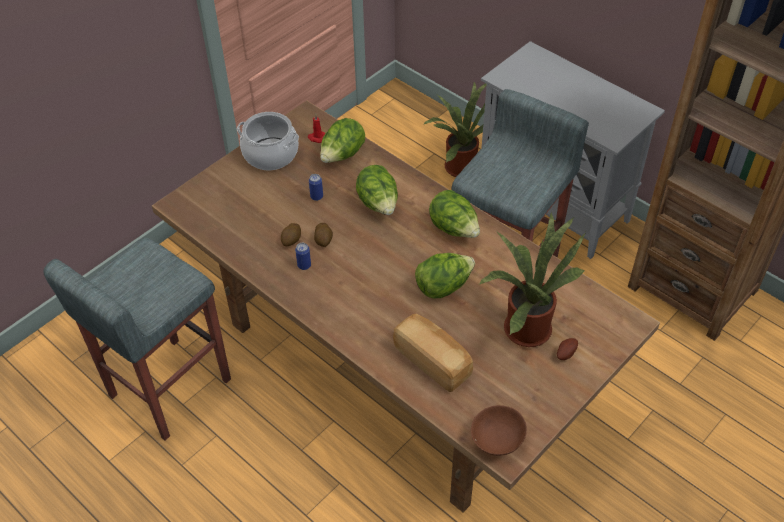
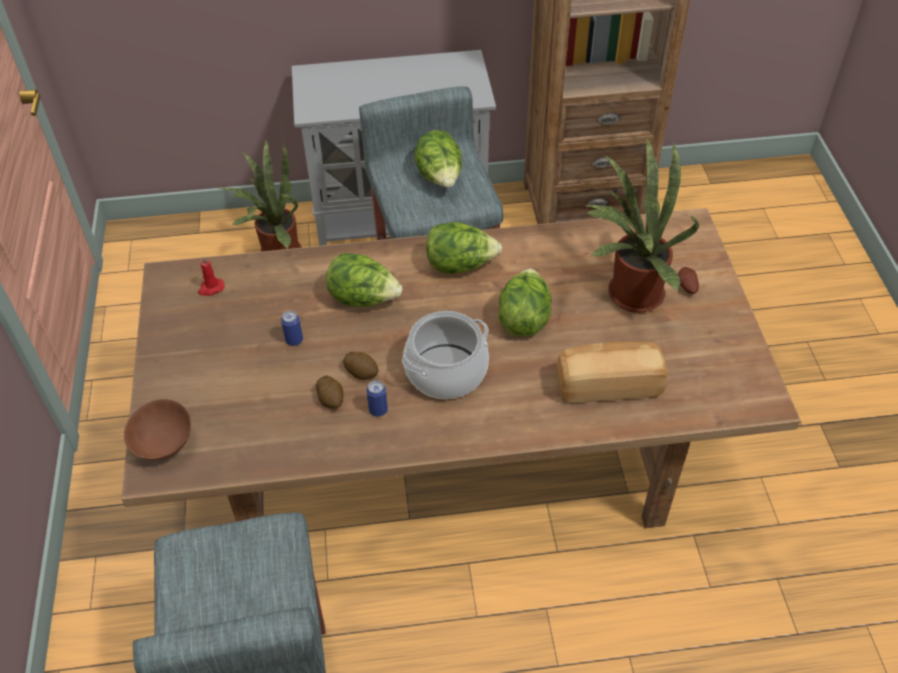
camera: 50 degrees left, 0 degrees up
cooking pot [237,112,299,170] -> cooking pot moved to [402,311,489,399]
lettuce [320,118,365,163] -> lettuce moved to [414,130,462,188]
brown bowl [471,405,527,456] -> brown bowl moved to [124,399,191,460]

